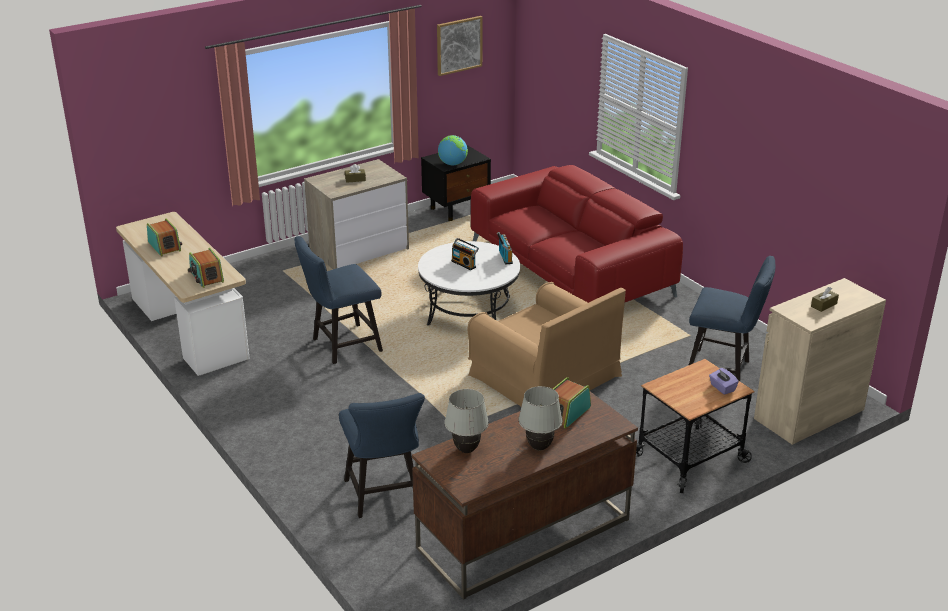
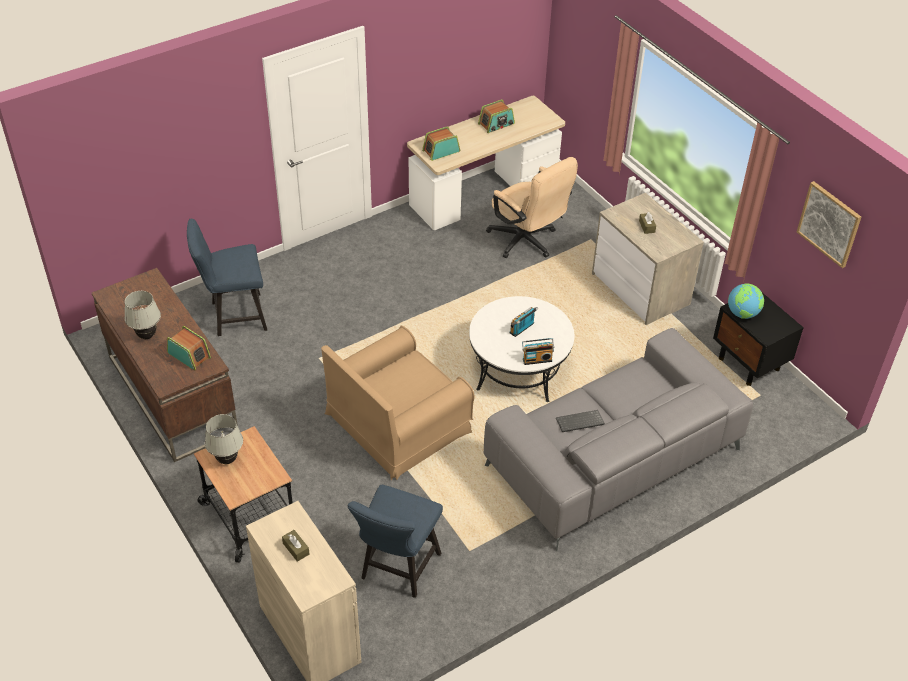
camera: 90 degrees right, 15 degrees up
blue chair [294,236,383,364] -> none
white table lamp [444,389,489,453] -> white table lamp moved to [205,414,243,464]
red sofa [471,165,683,303] -> grey sofa [484,328,753,551]
purple tissue box [709,368,739,395] -> none
none -> beige office chair [486,157,578,258]
none -> keyboard [556,410,605,432]

